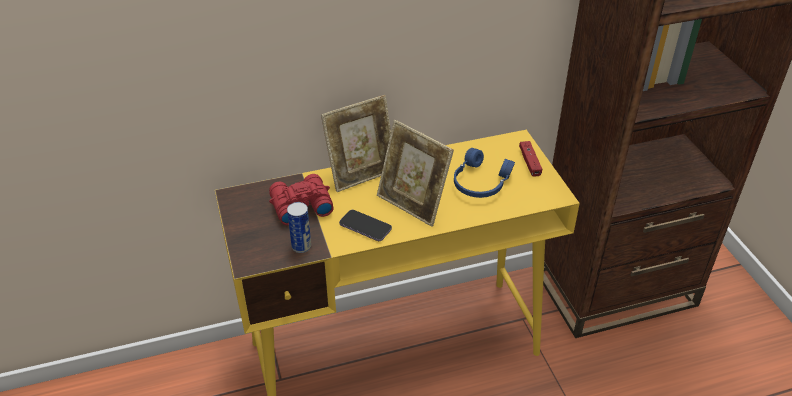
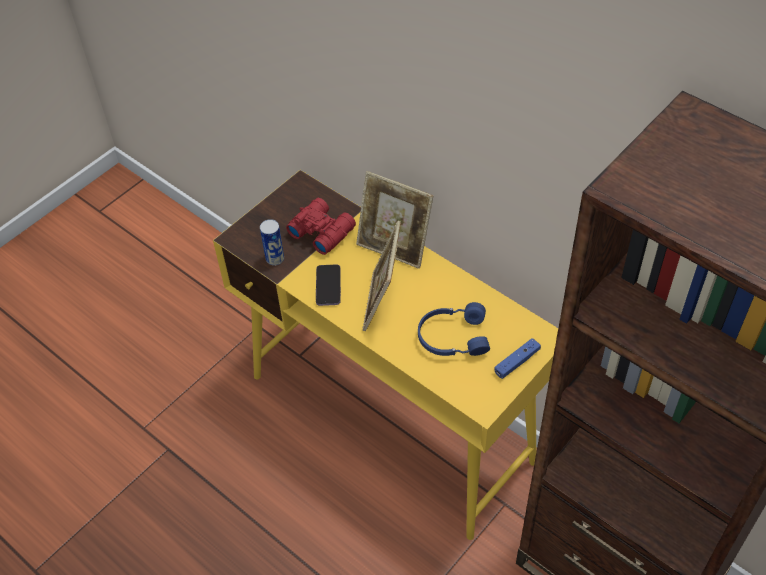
camera: 60 degrees right, 10 degrees up
red game controller [519,141,542,177] -> blue game controller [494,338,541,379]

